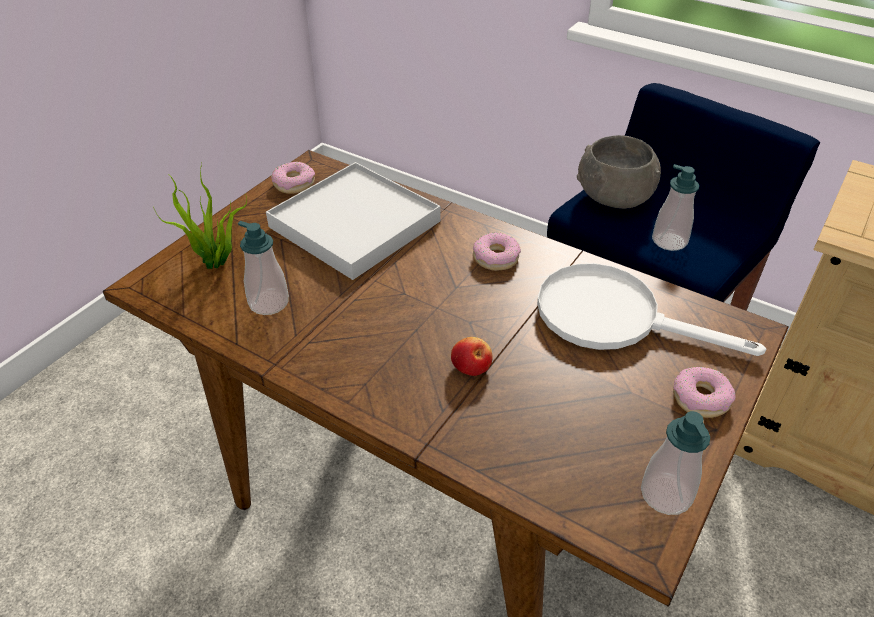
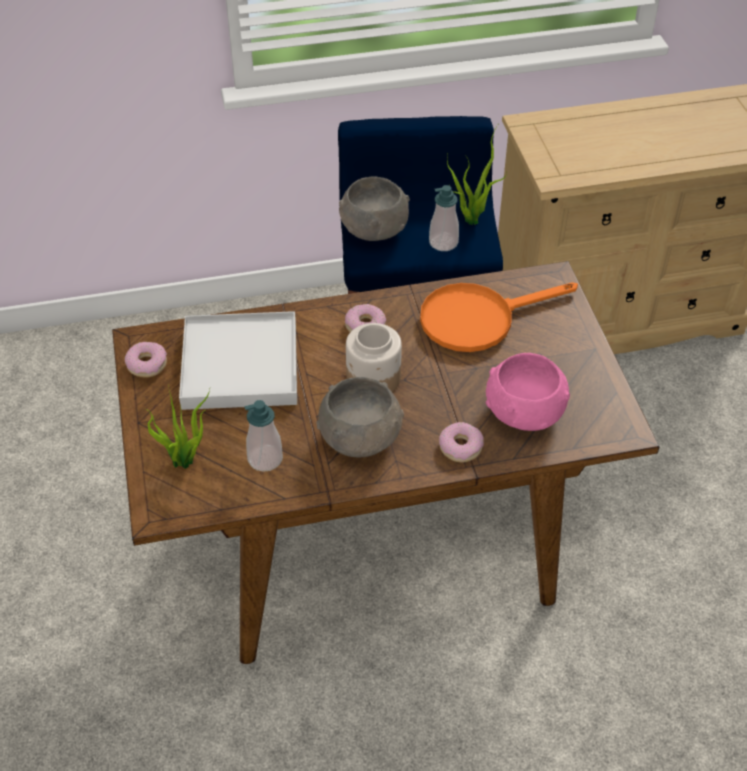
camera: 45 degrees left, 5 degrees up
apple [451,337,493,376] -> none
white frying pan [537,263,766,356] -> orange frying pan [420,282,578,352]
soap dispenser [641,411,710,515] -> none
donut [673,367,735,418] -> donut moved to [439,422,484,462]
none -> grey bowl [316,377,404,457]
none -> jar [346,323,402,392]
none -> potted plant [447,125,507,225]
none -> pink bowl [486,353,570,431]

